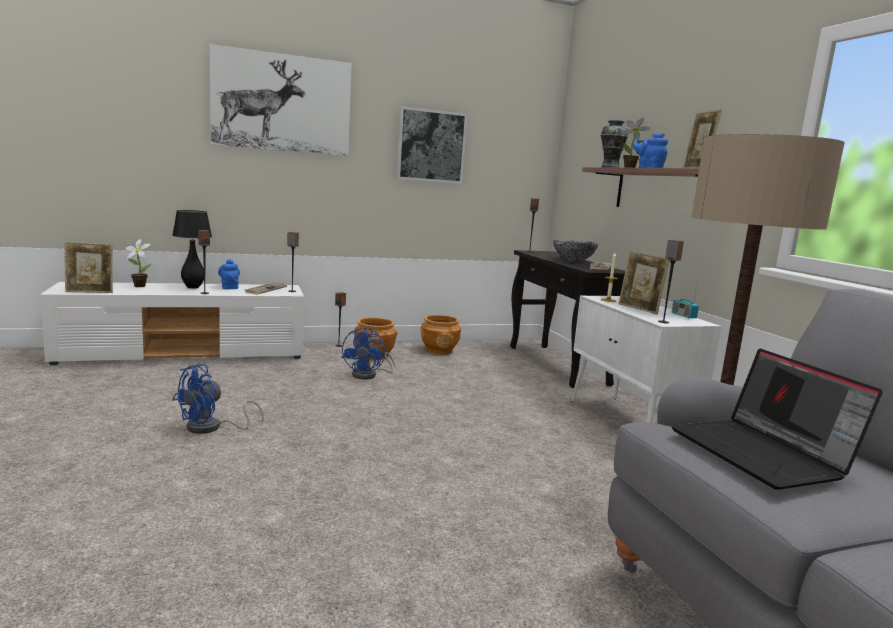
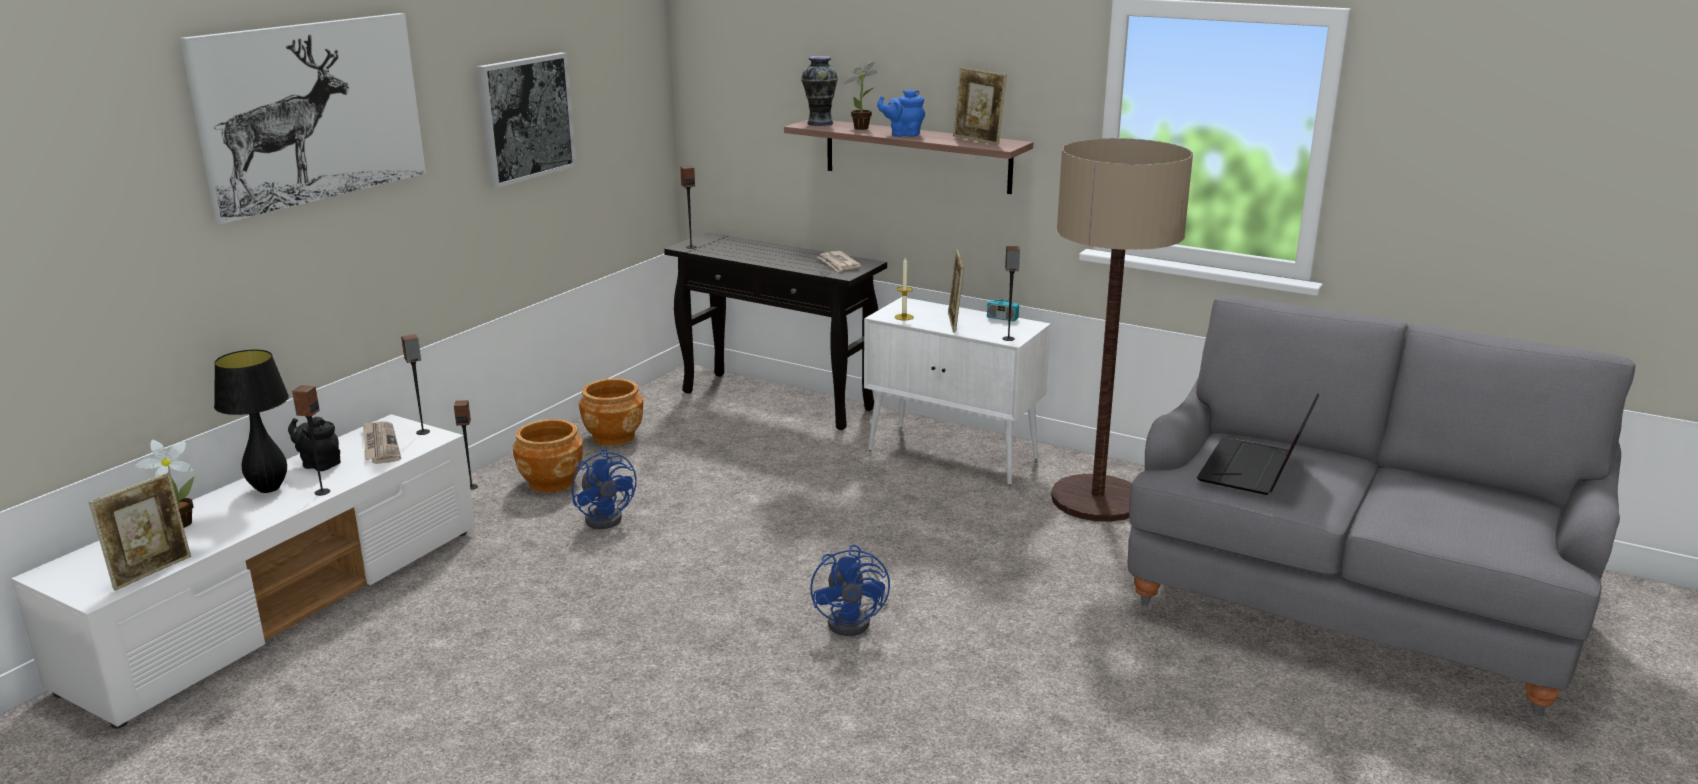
camera: 40 degrees left, 10 degrees up
blue fan [172,364,264,434] -> blue fan moved to [810,545,890,636]
blue teapot [218,259,240,289] -> black teapot [288,417,341,471]
bowl [553,240,598,262] -> none
picture frame [619,251,670,314] -> picture frame turned 75 degrees clockwise [948,250,964,332]
laptop [671,349,882,490] -> laptop turned 90 degrees clockwise [1197,394,1320,495]

